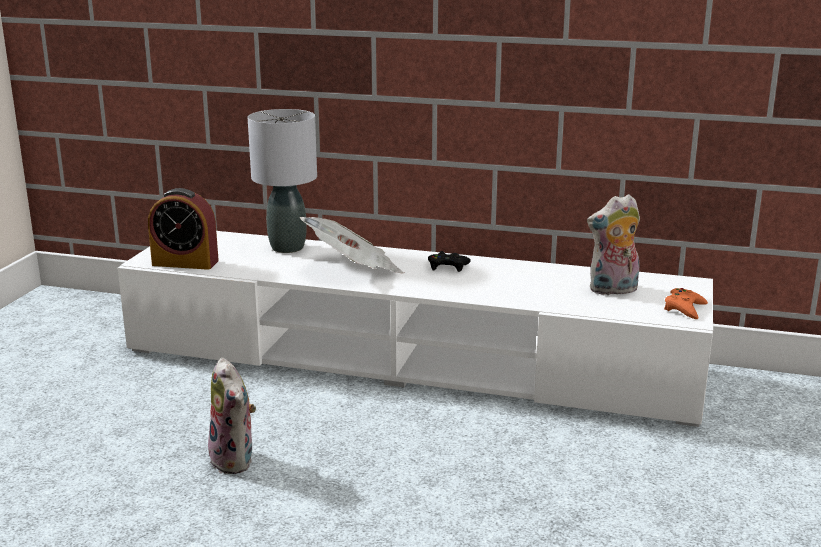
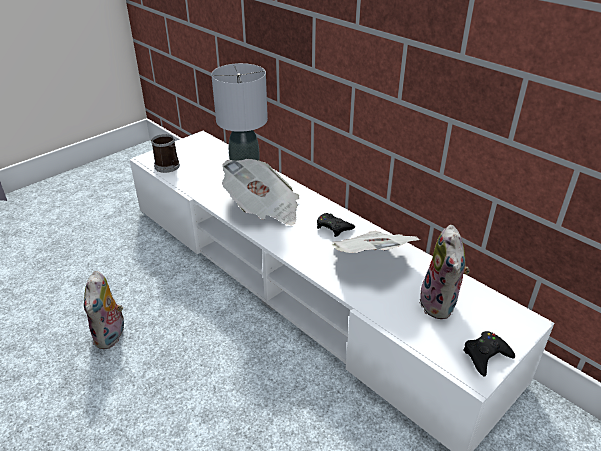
camera: 30 degrees right, 15 degrees up
alarm clock [148,188,219,270] -> mug [151,134,180,173]
plush toy [587,194,640,296] -> plush toy turned 105 degrees counterclockwise [418,225,469,319]
orange game controller [664,288,708,319] -> black game controller [463,331,515,376]
none -> newspaper [332,231,420,253]

